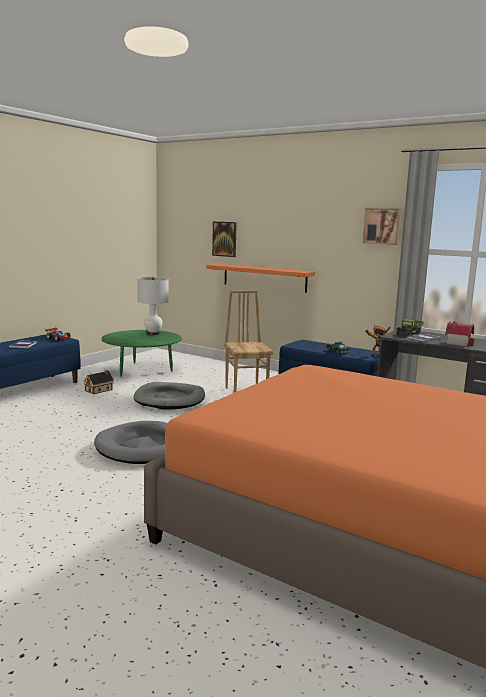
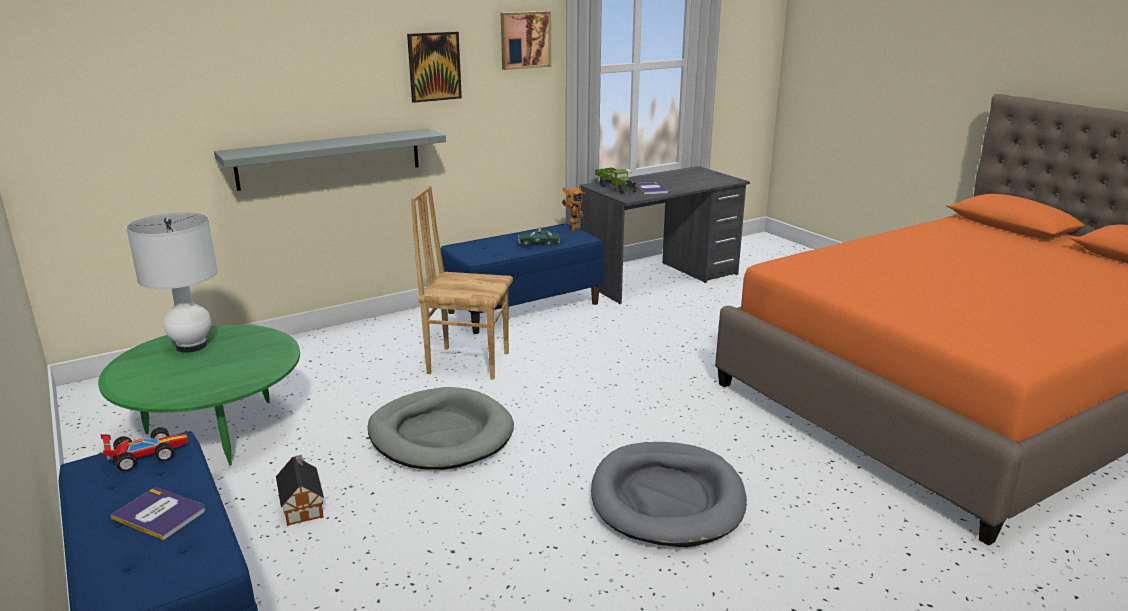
camera: 65 degrees left, 10 degrees up
orange shelf [206,264,315,293] -> grey shelf [214,128,446,191]
picture [212,222,237,257] -> picture moved to [407,32,462,103]
toy house [445,321,474,347] -> none

